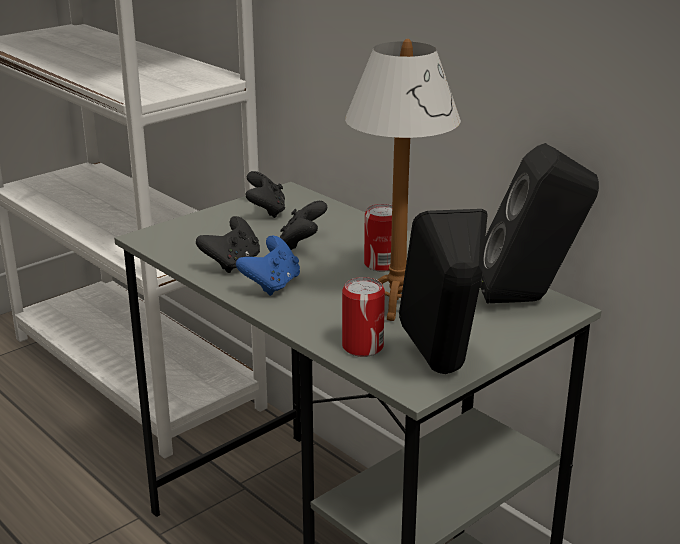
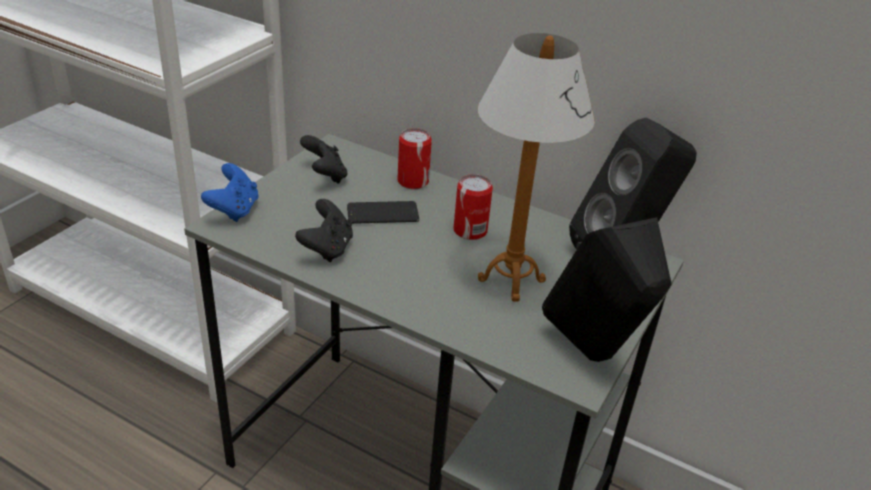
camera: 20 degrees left, 10 degrees up
blue game controller [236,236,300,296] -> blue game controller moved to [201,163,258,222]
black game controller [280,201,327,250] -> phone [347,201,419,224]
can [342,277,385,357] -> can moved to [397,128,432,189]

